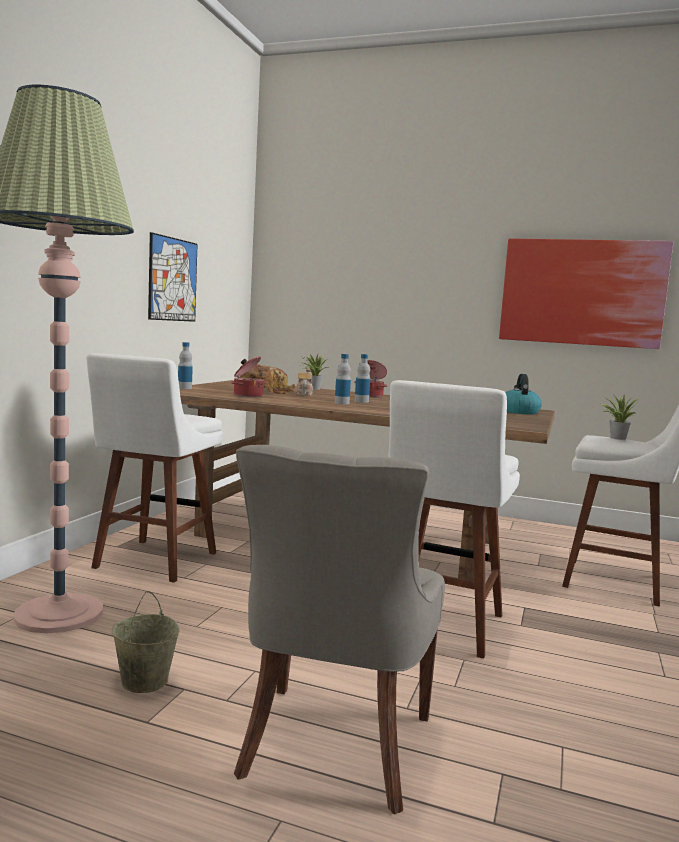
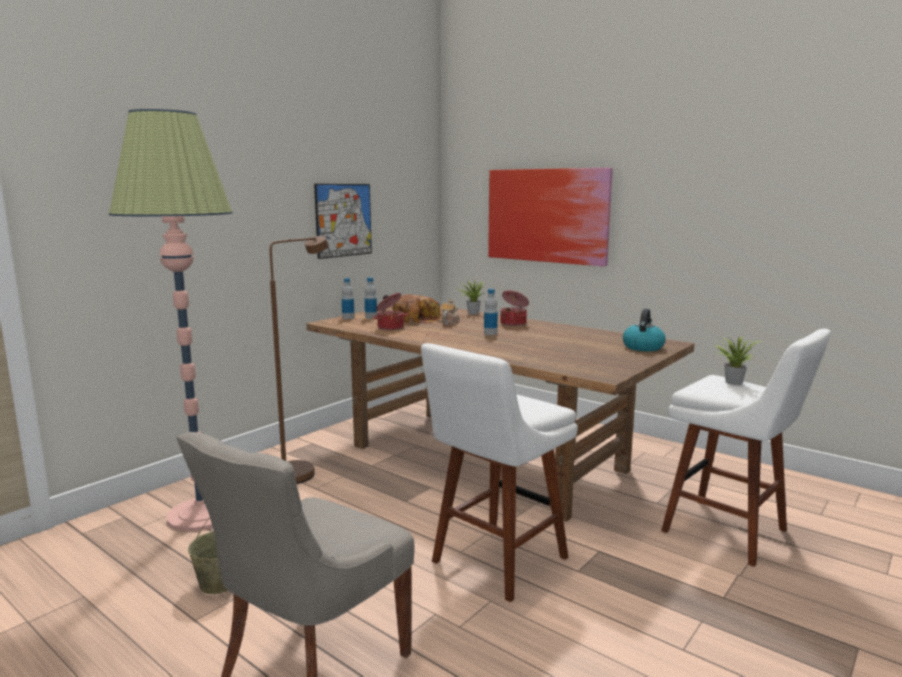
camera: 20 degrees right, 5 degrees up
white stool [86,353,223,583] -> brown floor lamp [270,236,329,484]
bottle [335,354,351,404] -> bottle moved to [365,277,377,319]
picture [499,238,673,349] -> picture moved to [488,168,613,267]

